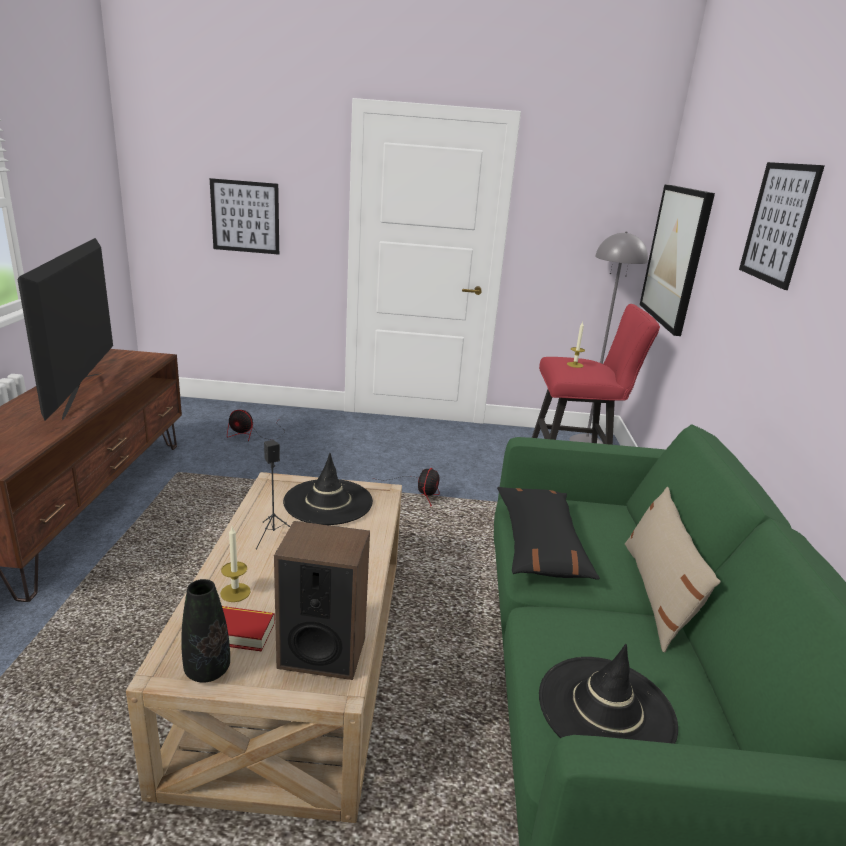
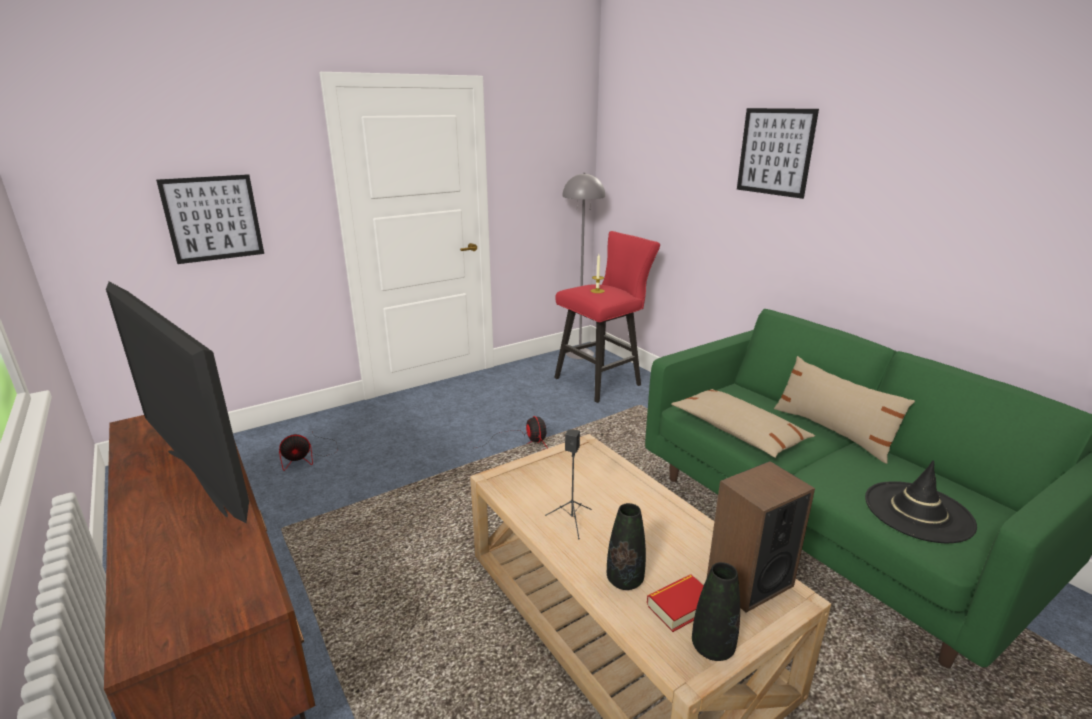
camera: 35 degrees left, 0 degrees up
candle [220,527,251,602] -> black vase [607,503,646,590]
black hat [283,453,373,525] -> none
black pillow [497,487,600,580] -> beige pillow [671,389,815,458]
picture [640,184,715,336] -> none

